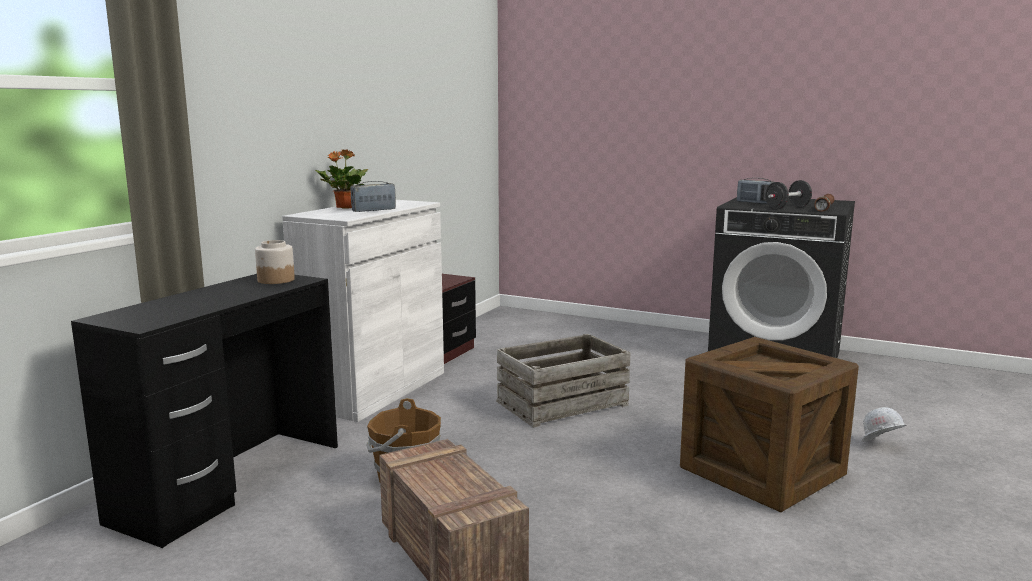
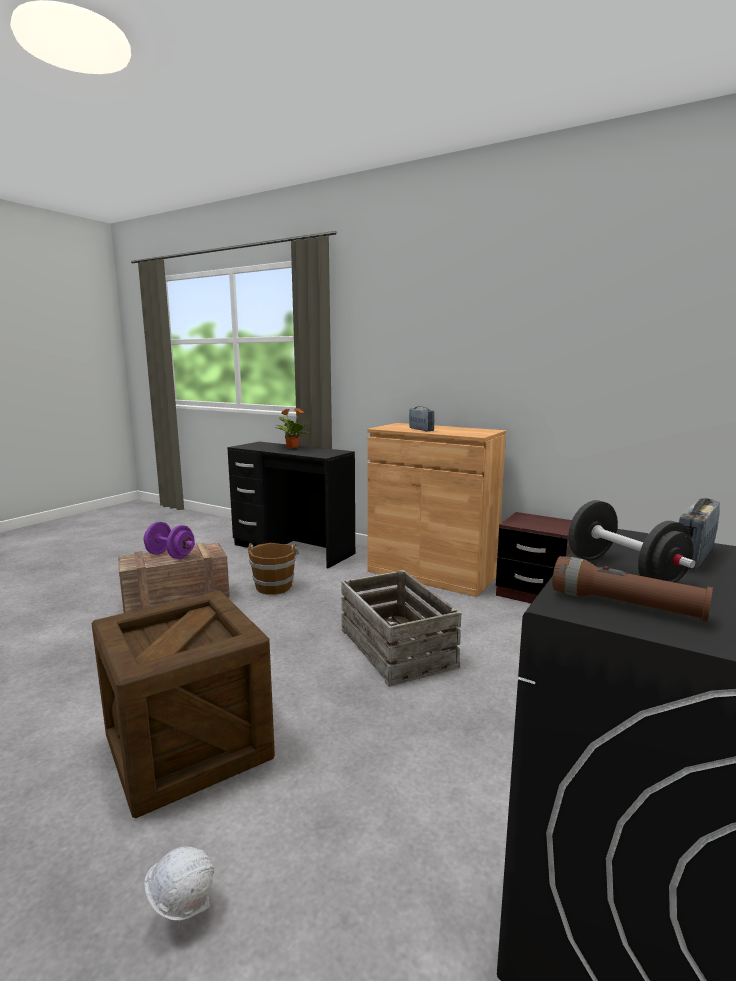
camera: 95 degrees right, 0 degrees up
jar [255,240,295,284] -> none
white cabinet [282,200,444,422] -> brown cabinet [368,423,506,597]
potted plant [315,149,368,209] -> potted plant moved to [274,408,310,448]
none -> purple dumbbell [144,522,195,559]

